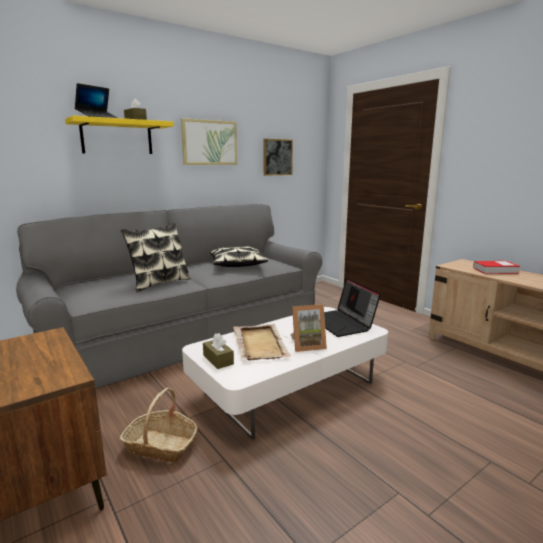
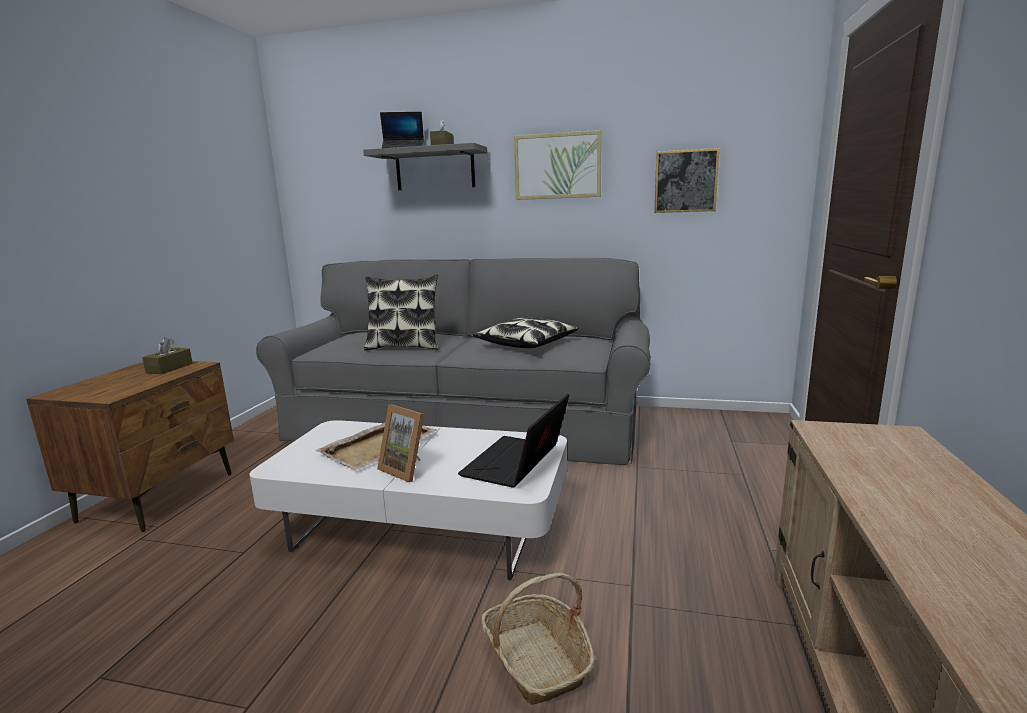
camera: 50 degrees right, 0 degrees up
yellow shelf [65,115,174,154] -> grey shelf [363,143,487,190]
basket [120,388,197,462] -> basket moved to [481,573,595,705]
brown tissue box [203,333,234,369] -> brown tissue box moved to [142,337,193,374]
book [473,261,520,274] -> none

